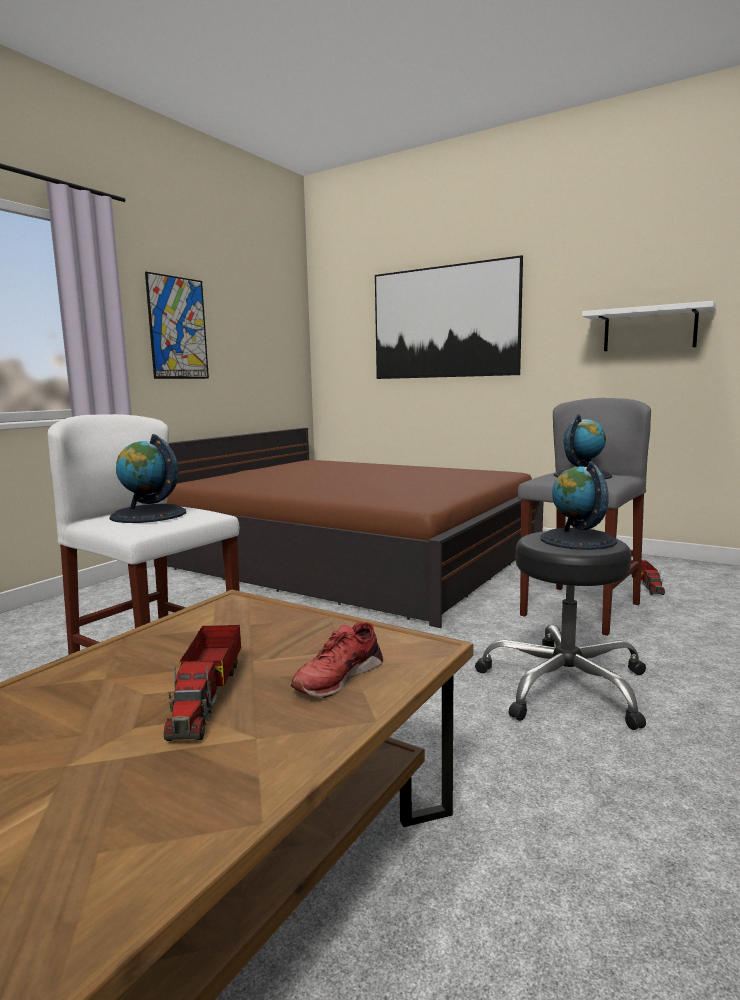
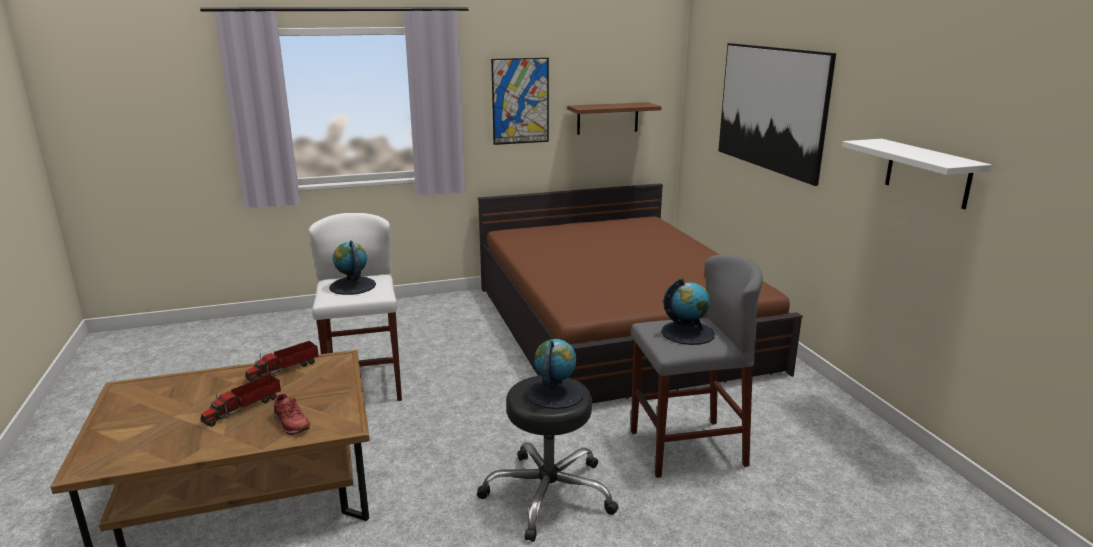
camera: 40 degrees right, 10 degrees up
red shoe [291,622,383,698] -> red shoe turned 120 degrees counterclockwise [274,394,310,435]
toy truck [631,560,665,595] -> toy truck moved to [245,341,319,382]
none -> brown shelf [567,102,662,135]

